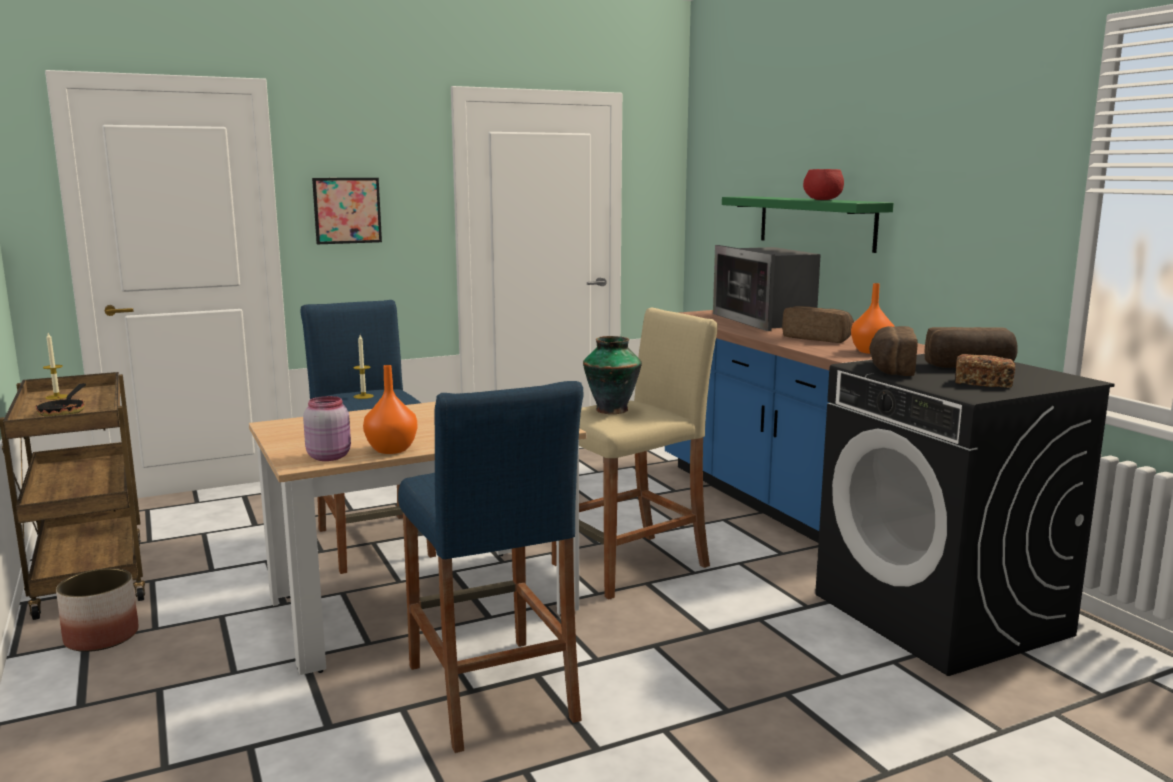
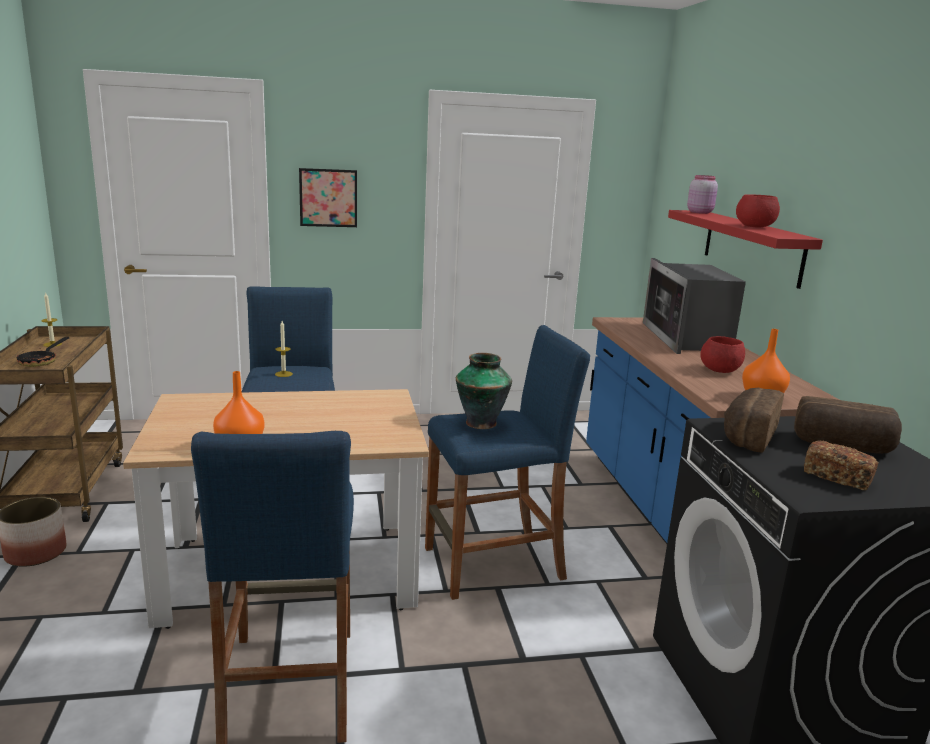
camera: 15 degrees right, 5 degrees up
pink jar [303,396,351,461] -> pink jar moved to [687,175,718,214]
beige stool [552,307,718,600] -> blue stool [425,325,590,600]
green shelf [722,196,893,253] -> red shelf [668,210,823,289]
bread [782,306,854,343] -> red bowl [700,336,745,373]

